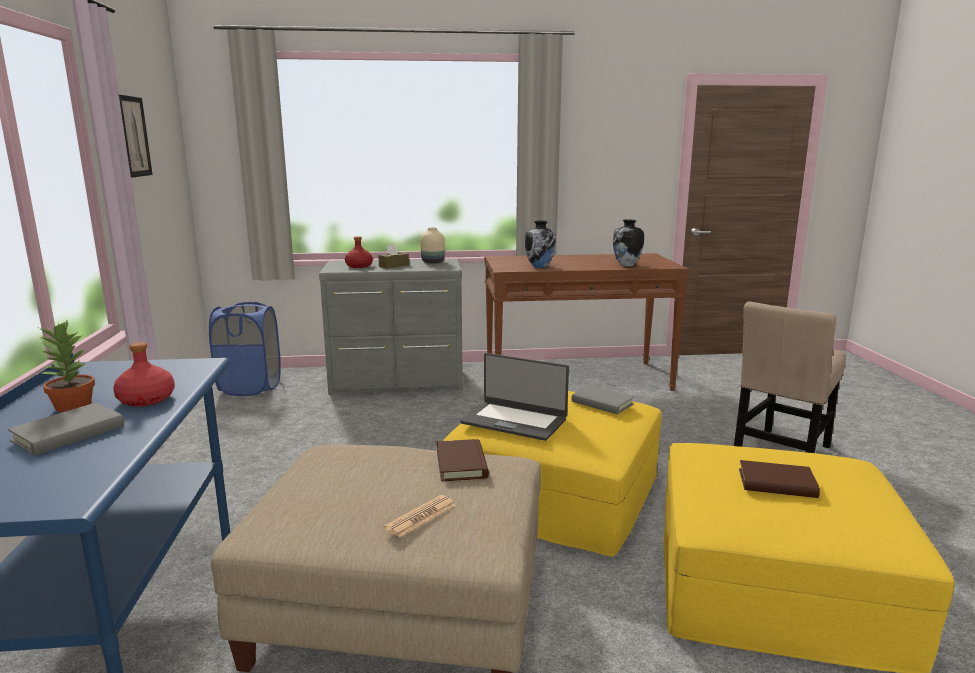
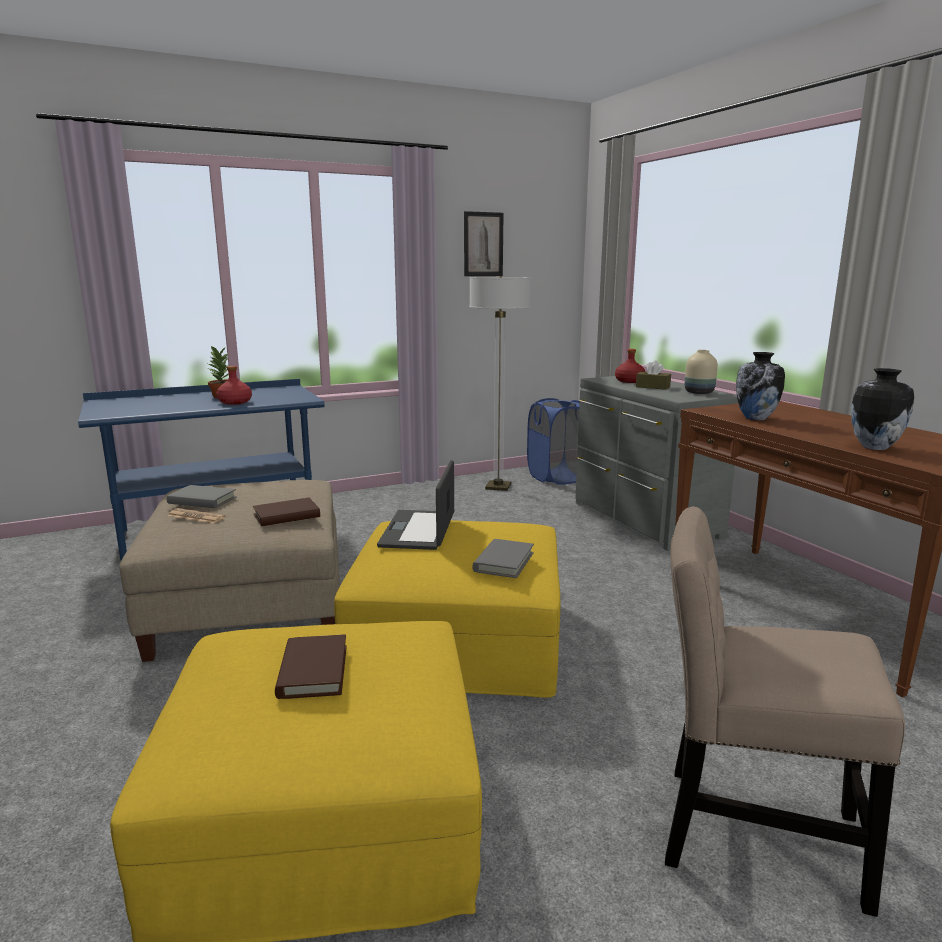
camera: 70 degrees right, 0 degrees up
grey book [8,403,124,455] -> grey book moved to [167,485,237,508]
none -> floor lamp [469,276,532,491]

